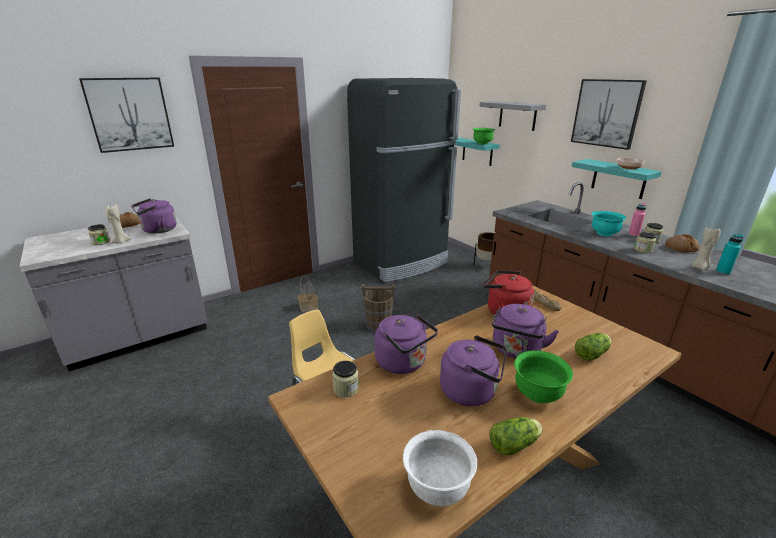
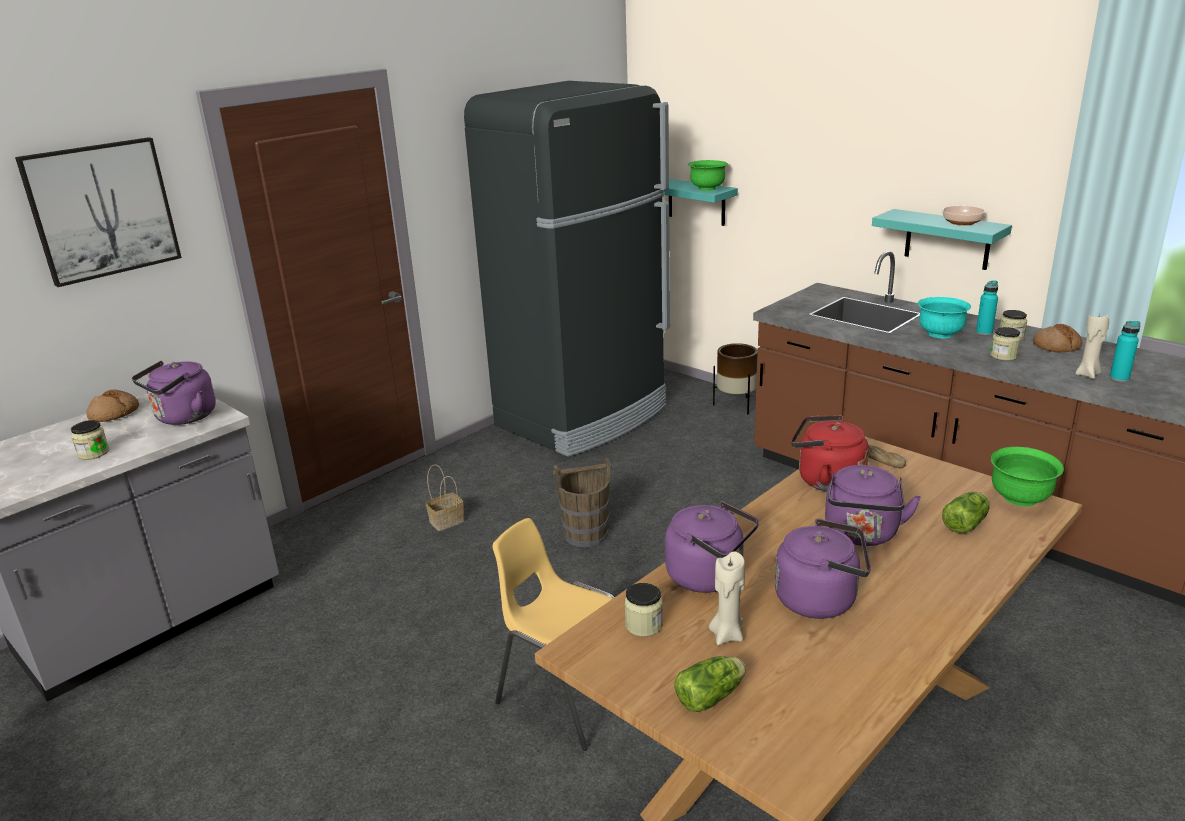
camera: 10 degrees left, 0 degrees up
beige candle [105,204,131,244] -> beige candle moved to [709,551,745,645]
white bowl [403,430,477,506] -> none
grey shelf [479,101,546,131] -> none
lettuce [489,417,543,455] -> lettuce moved to [674,656,746,712]
green bowl [514,350,573,403] -> green bowl moved to [991,447,1064,507]
picture [571,79,647,150] -> none
pink bottle [628,203,646,238] -> turquoise bottle [976,280,998,335]

